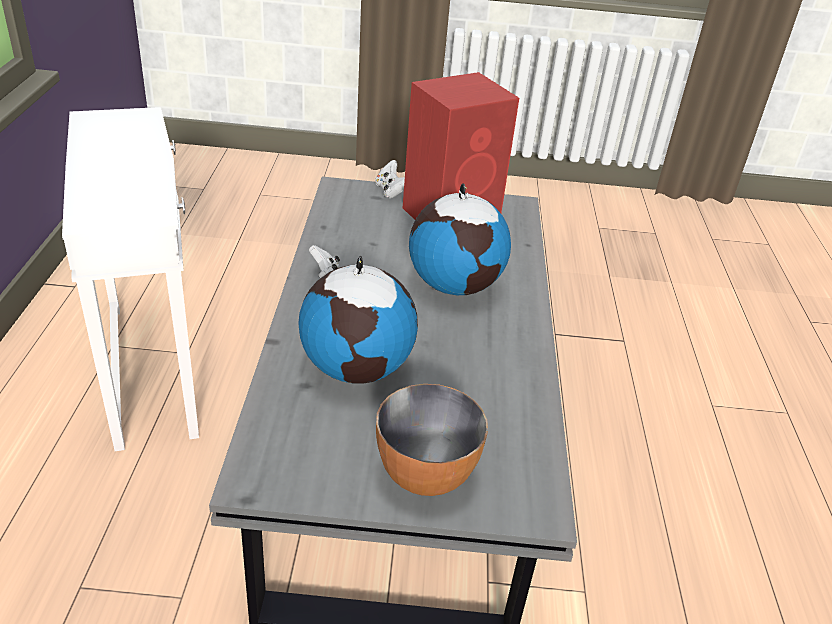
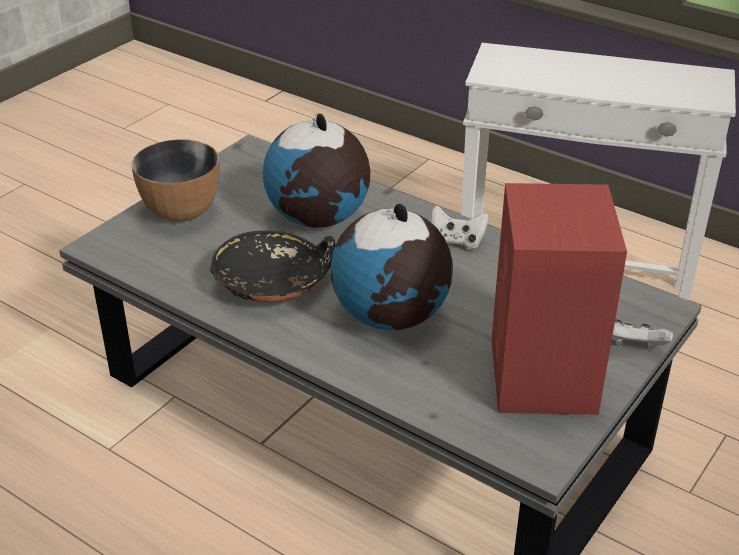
camera: 125 degrees right, 0 degrees up
none -> black bowl [210,231,336,303]

